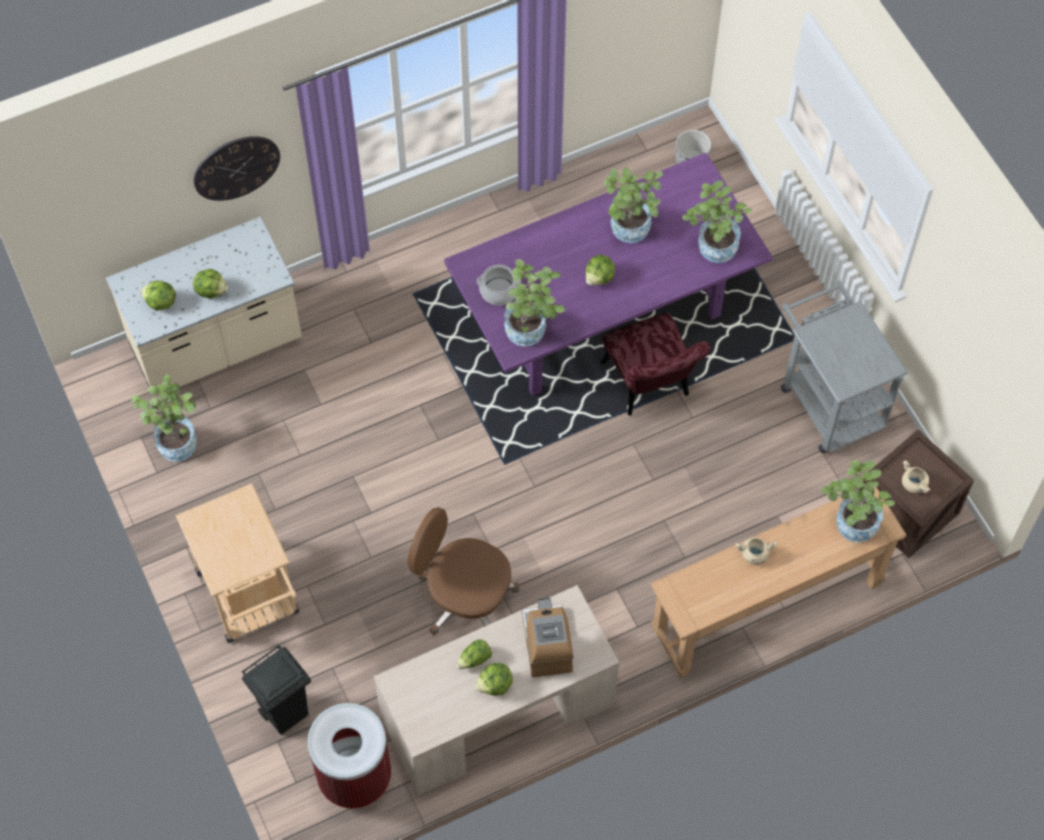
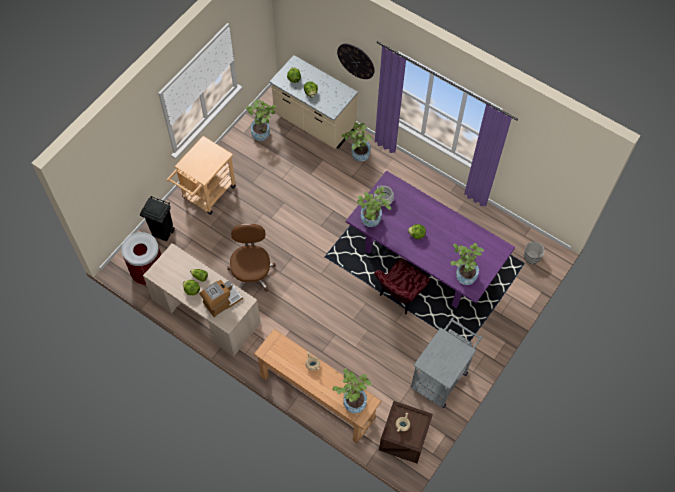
camera: 60 degrees right, 0 degrees up
potted plant [604,167,663,243] -> potted plant moved to [341,122,372,162]

